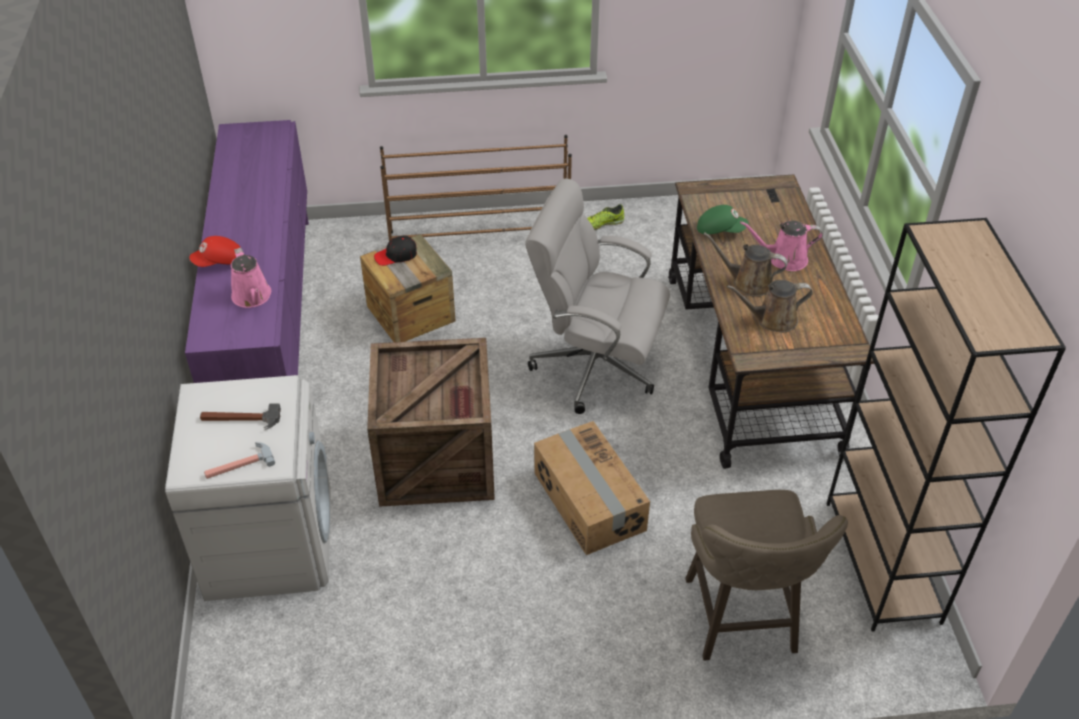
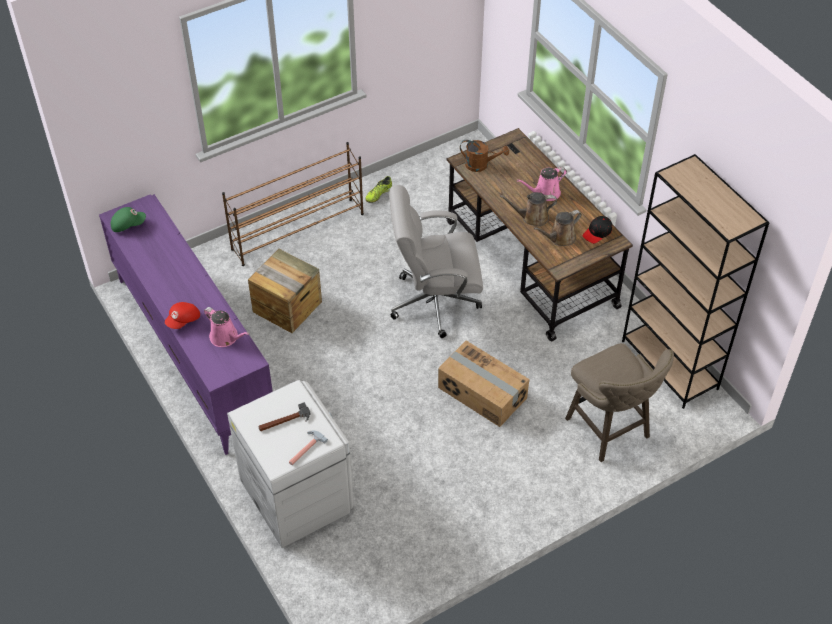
camera: 25 degrees left, 5 degrees up
crate [367,338,495,507] -> none
black cap [374,236,417,266] -> black cap moved to [583,216,612,244]
green cap [697,205,748,234] -> green cap moved to [111,207,146,232]
none -> brown watering can [460,140,509,172]

